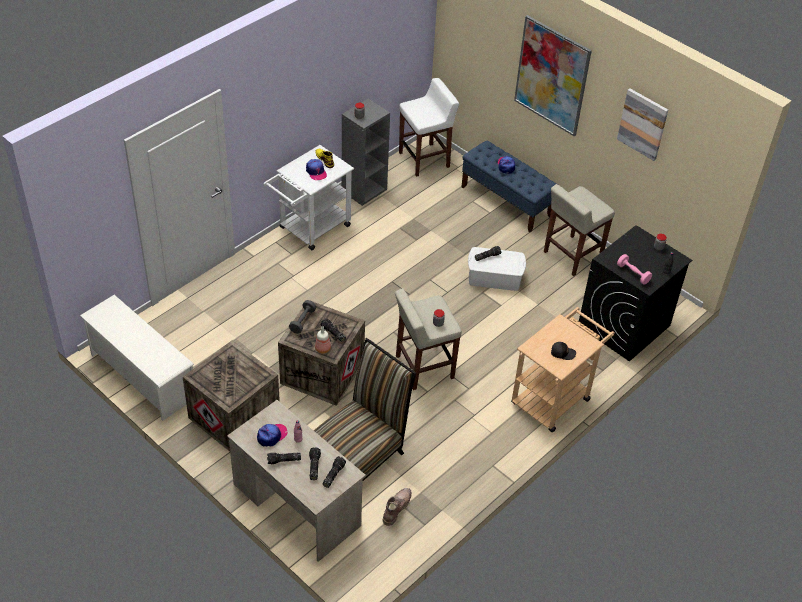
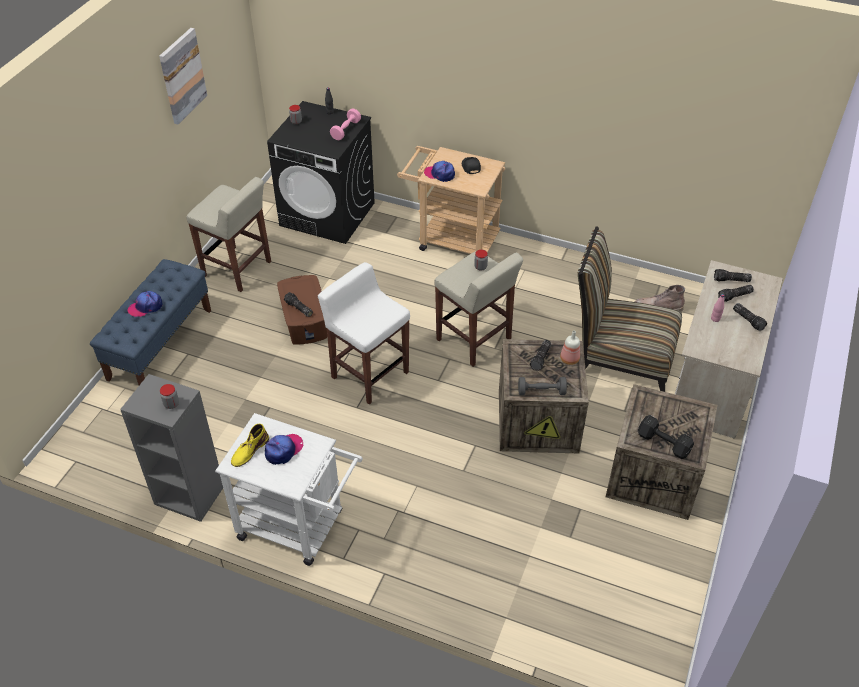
camera: 110 degrees left, 0 degrees up
white shoe rack [80,295,194,421] -> none
cap [257,424,287,447] -> cap moved to [424,161,455,182]
white stool [399,78,459,177] -> white stool moved to [318,262,410,405]
white storage box [468,247,526,291] -> brown storage box [277,275,327,345]
picture [514,15,592,136] -> none
none -> black dumbbell [638,415,694,459]

